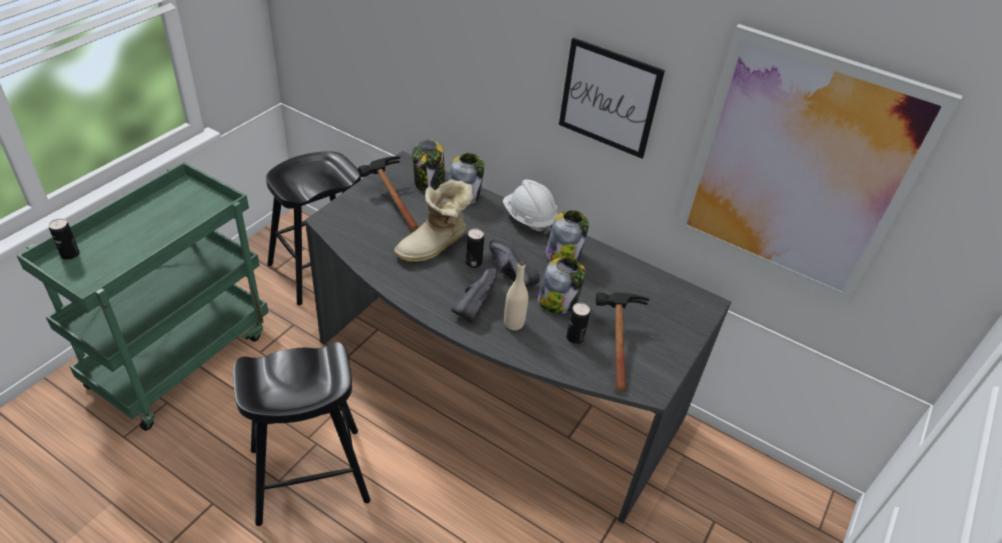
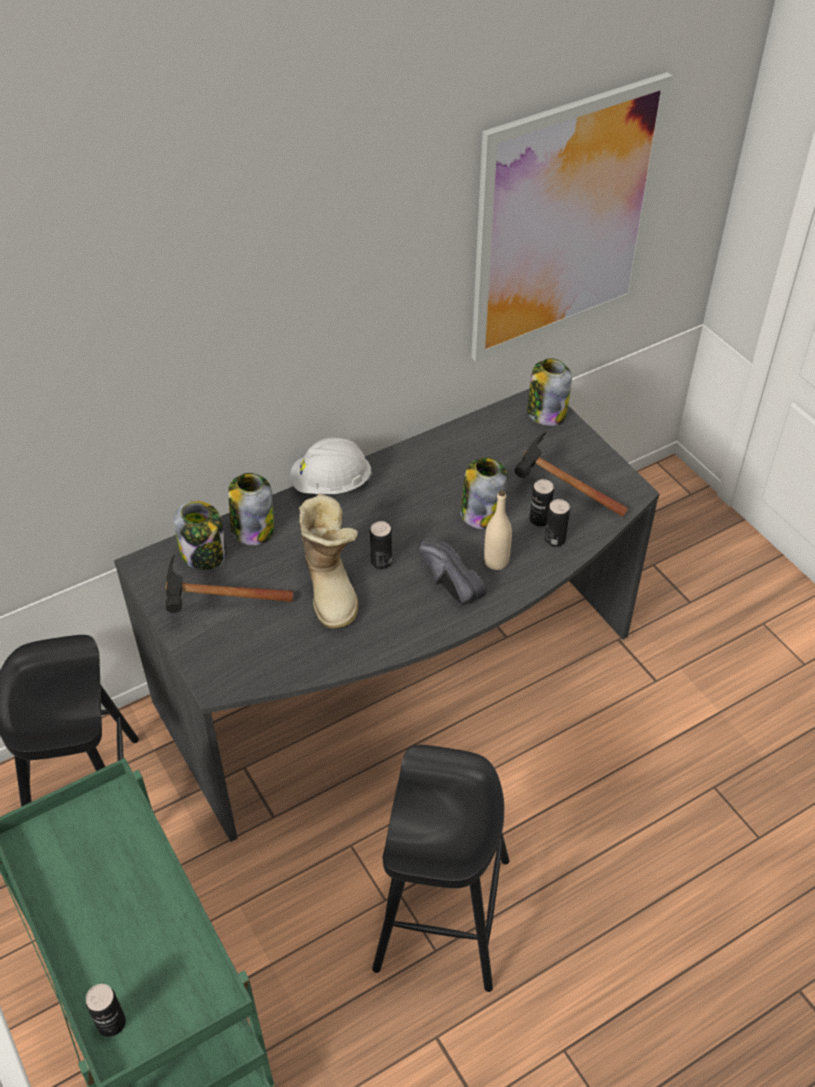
camera: 60 degrees left, 5 degrees up
black shoe [489,238,540,287] -> none
jar [546,210,589,261] -> jar moved to [527,358,572,426]
picture [559,38,665,159] -> none
none -> can [545,499,570,547]

